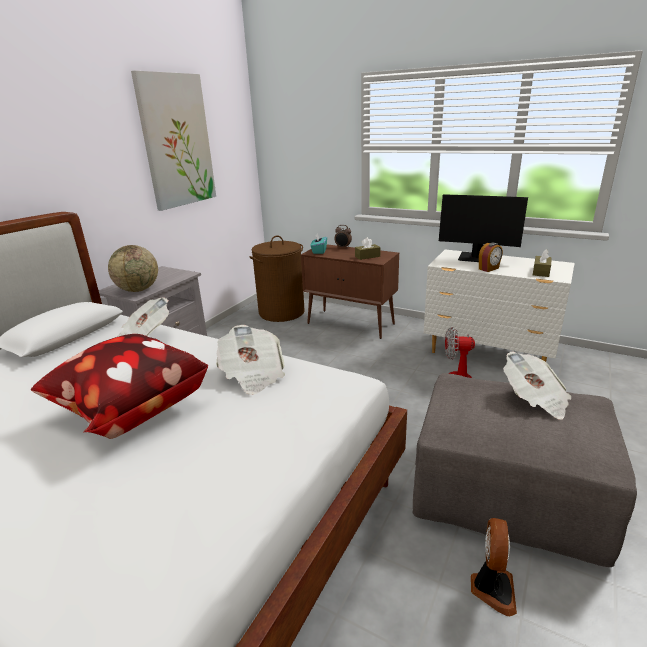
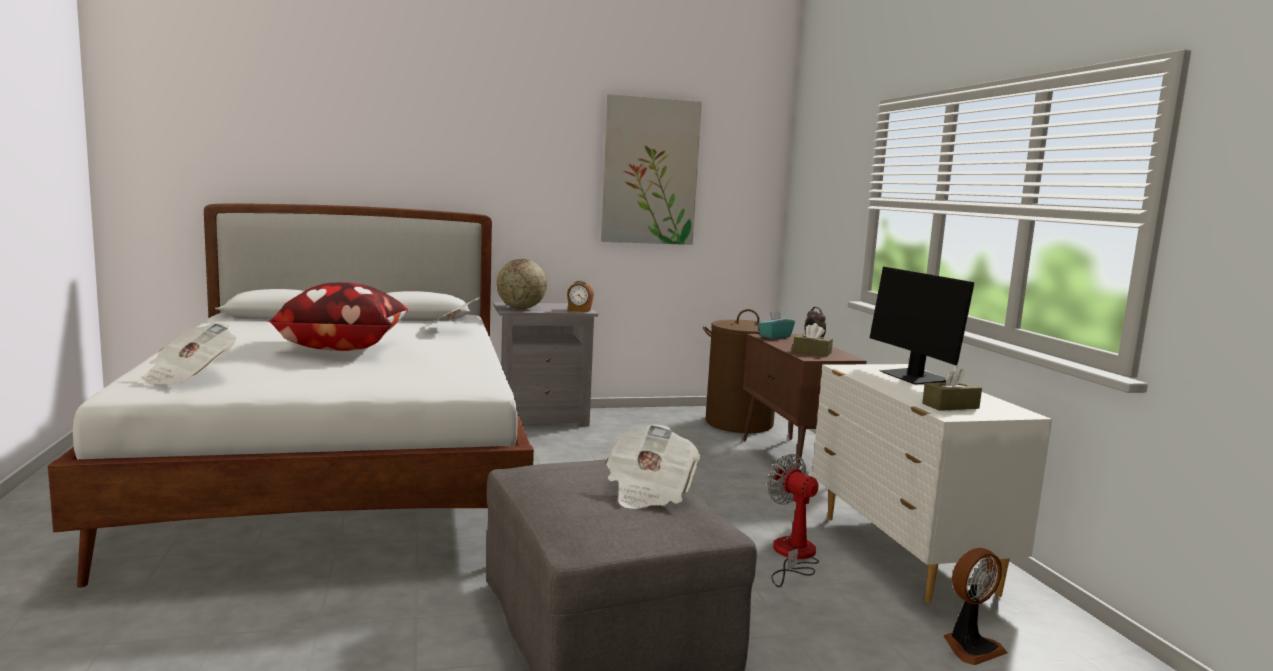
camera: 45 degrees right, 15 degrees down
newspaper [216,325,285,395] -> newspaper moved to [138,323,236,385]
fan [471,518,517,616] -> fan moved to [943,548,1007,665]
alarm clock [479,243,503,272] -> alarm clock moved to [567,281,594,312]

